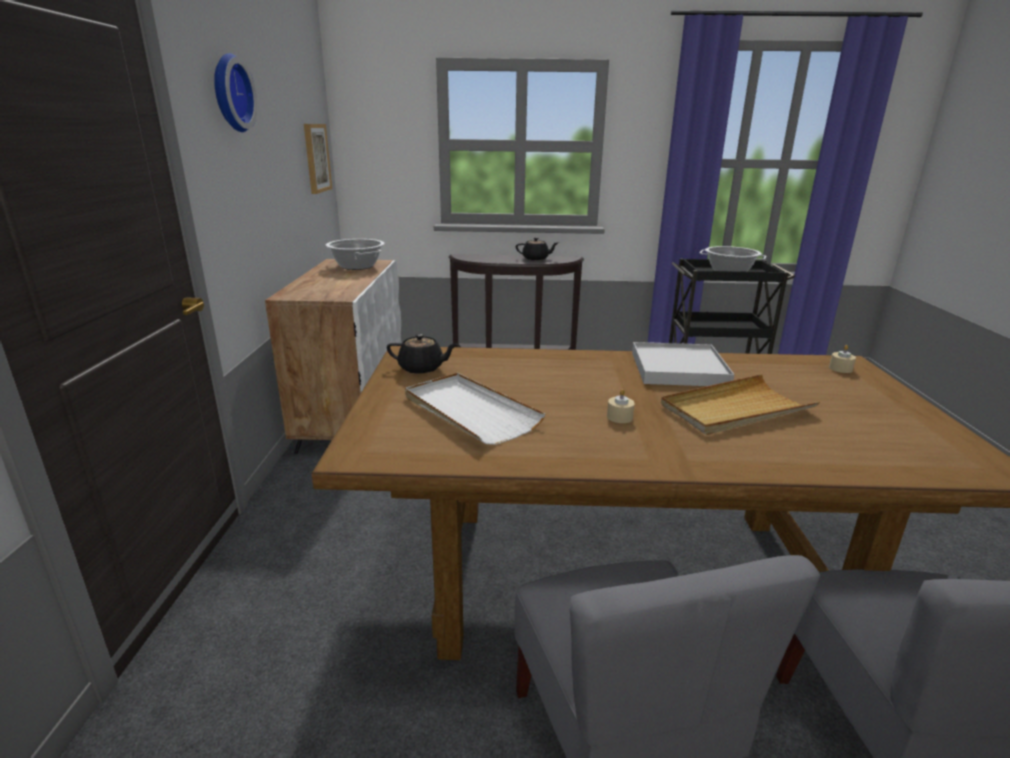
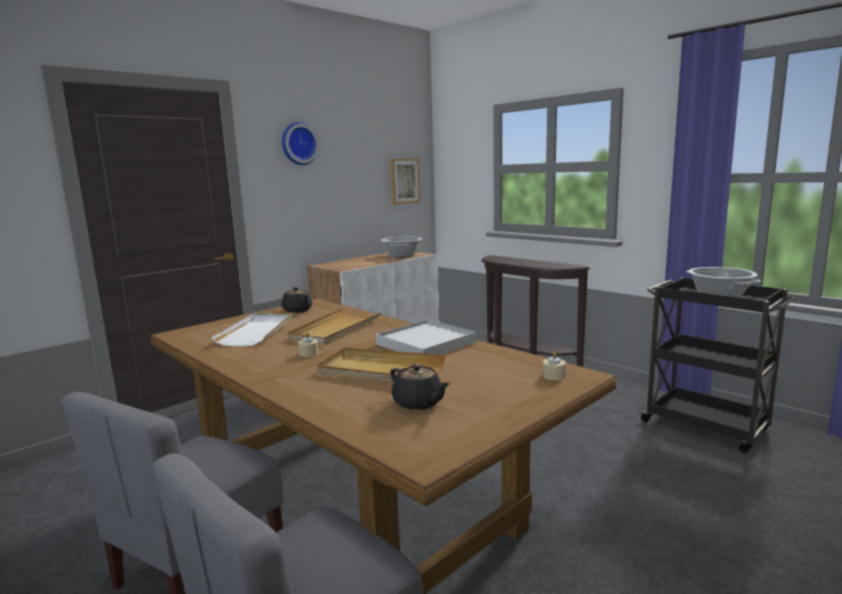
camera: 45 degrees right, 10 degrees down
black teapot [516,238,559,260] -> black teapot moved to [390,364,450,410]
none -> beige tray [288,308,381,345]

